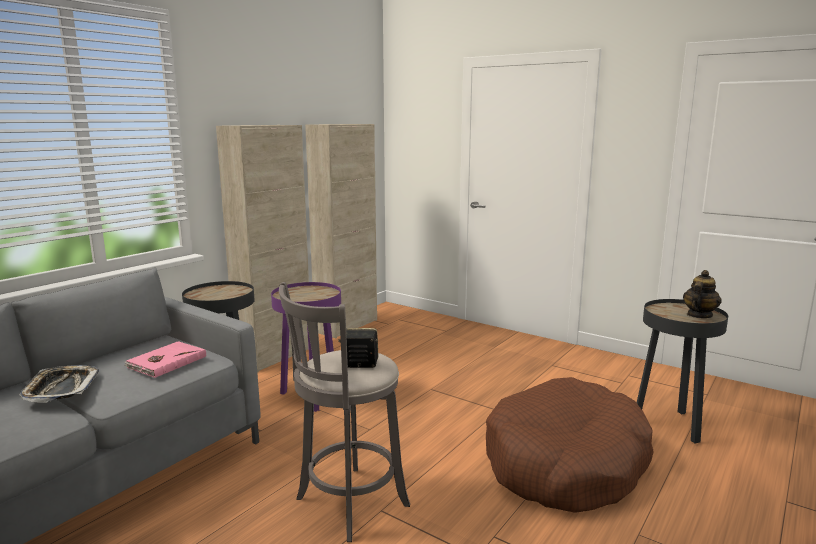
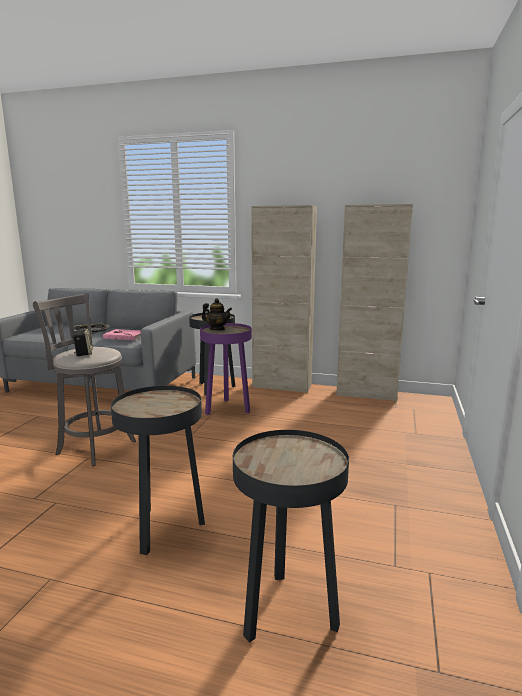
camera: 70 degrees right, 0 degrees up
brown dog bed [486,377,654,513] -> black side table [111,386,205,555]
teapot [683,270,722,318] -> teapot moved to [202,299,232,330]

